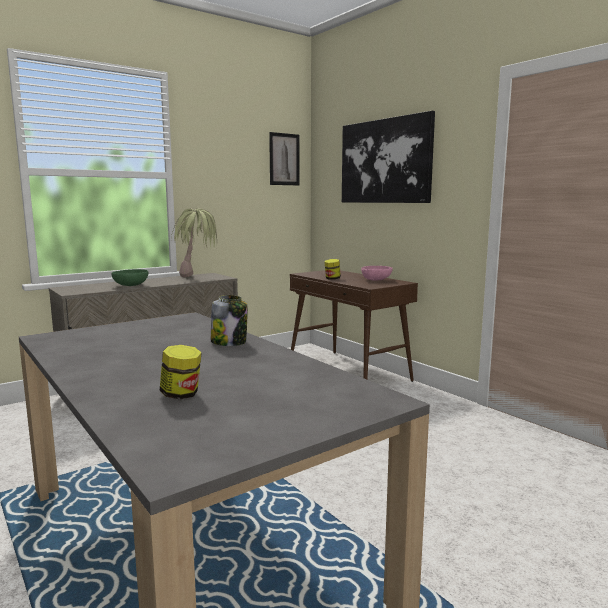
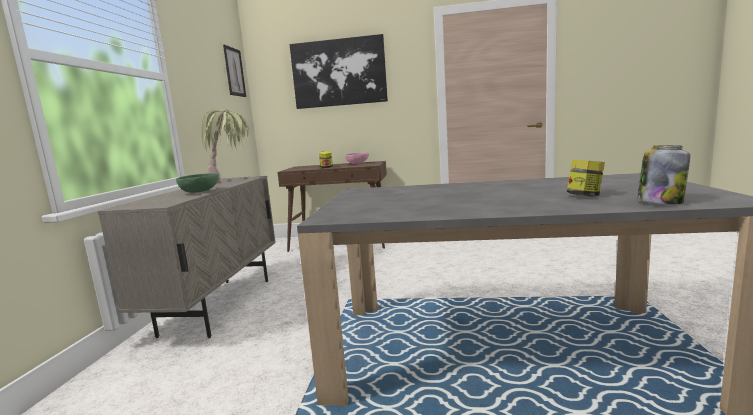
camera: 45 degrees left, 0 degrees up
jar [211,295,248,346] -> jar moved to [638,145,690,204]

